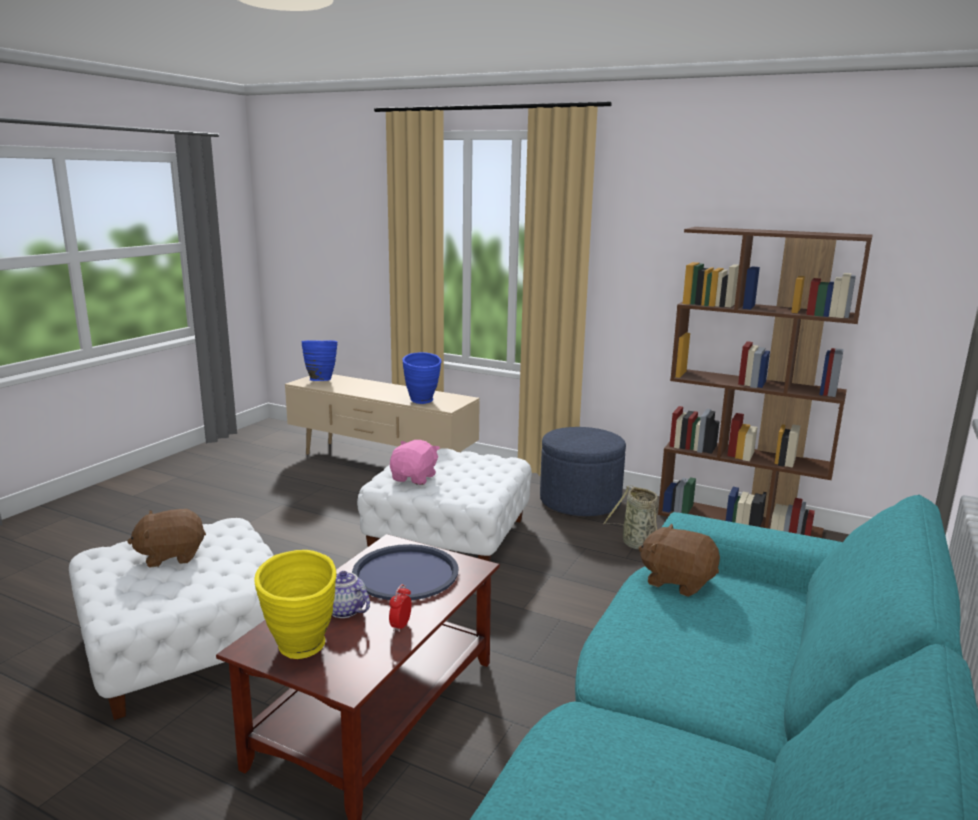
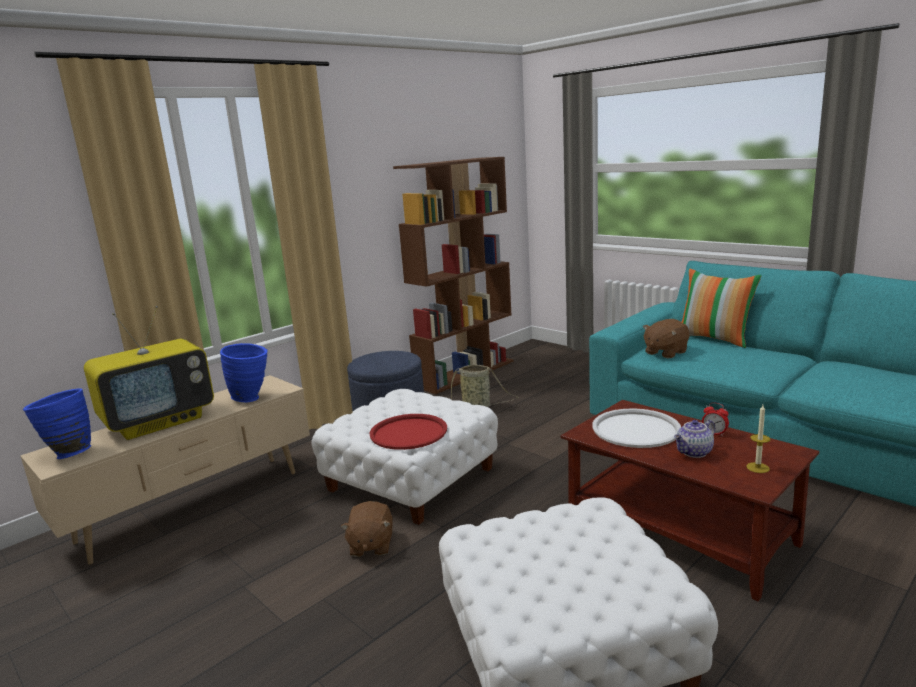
camera: 70 degrees left, 0 degrees up
brown plush toy [127,509,206,568] -> brown plush toy moved to [341,501,393,557]
yellow vase [254,550,336,659] -> candle [746,405,770,473]
blue tray [352,544,459,600] -> white tray [592,408,681,448]
pink plush toy [390,440,440,485] -> red tray [369,414,447,450]
none -> television [84,306,214,440]
none -> pillow [682,269,762,348]

